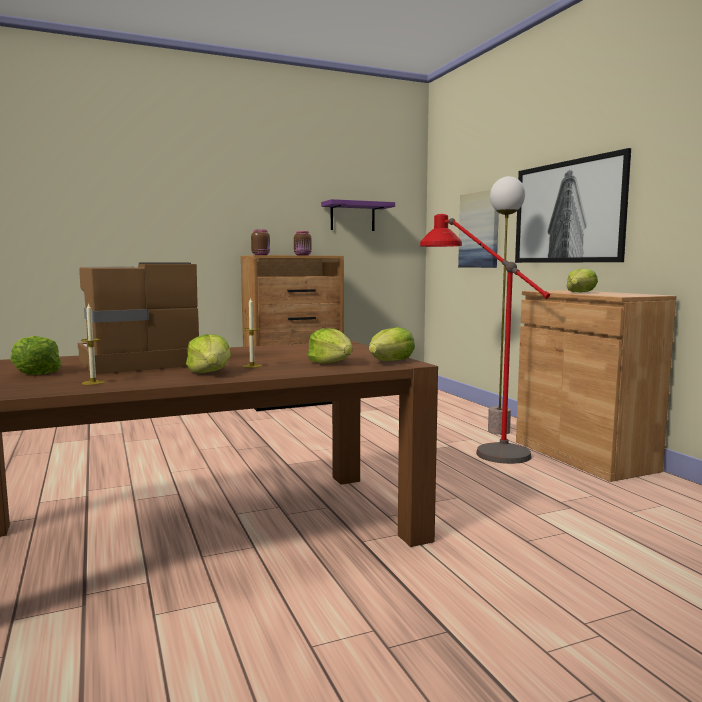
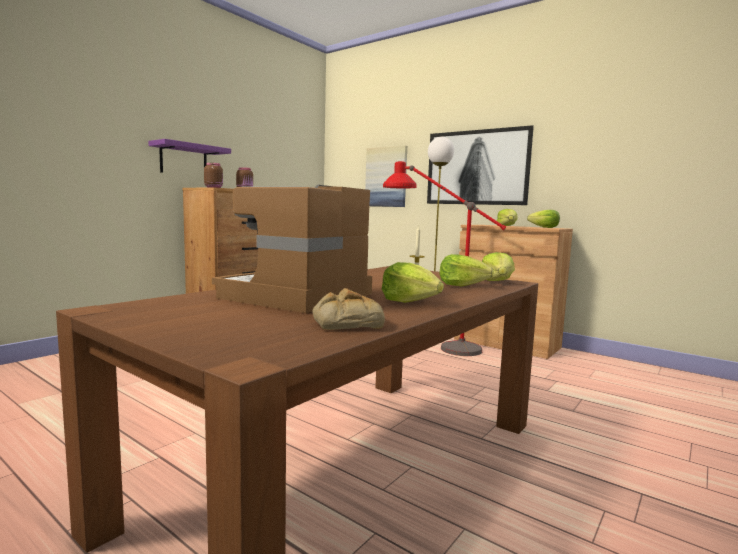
camera: 30 degrees left, 0 degrees up
lettuce [10,336,62,375] -> lettuce moved to [527,210,560,228]
candle [81,303,105,385] -> bread [312,288,385,330]
purple shelf [321,199,395,231] -> purple shelf moved to [148,139,231,173]

